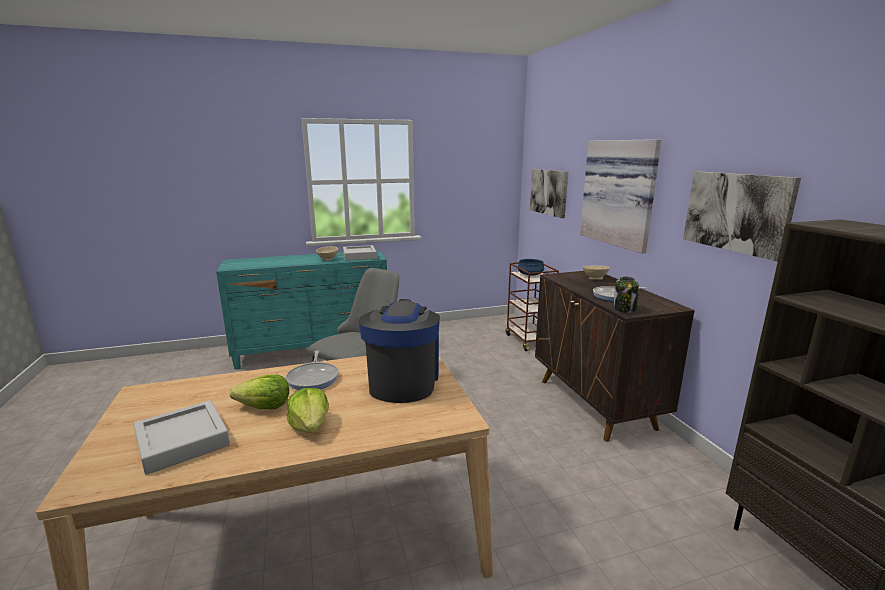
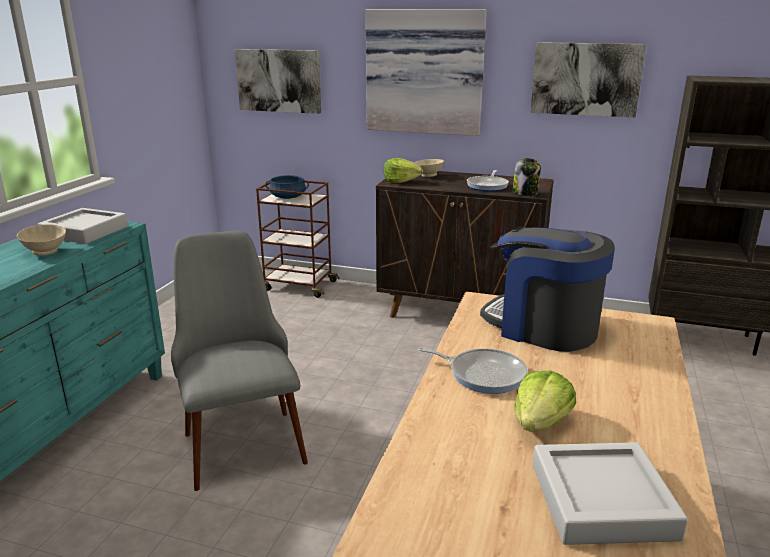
camera: 55 degrees left, 5 degrees up
lettuce [287,388,329,433] -> lettuce moved to [384,158,423,183]

